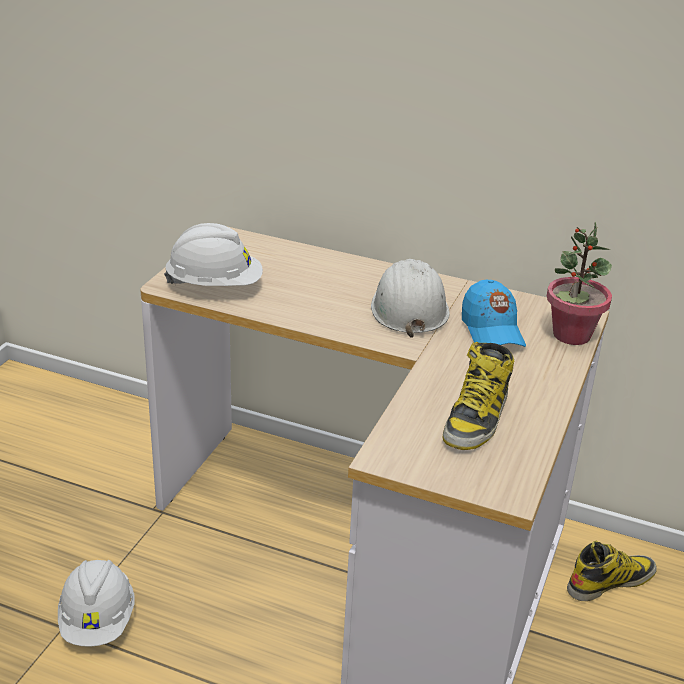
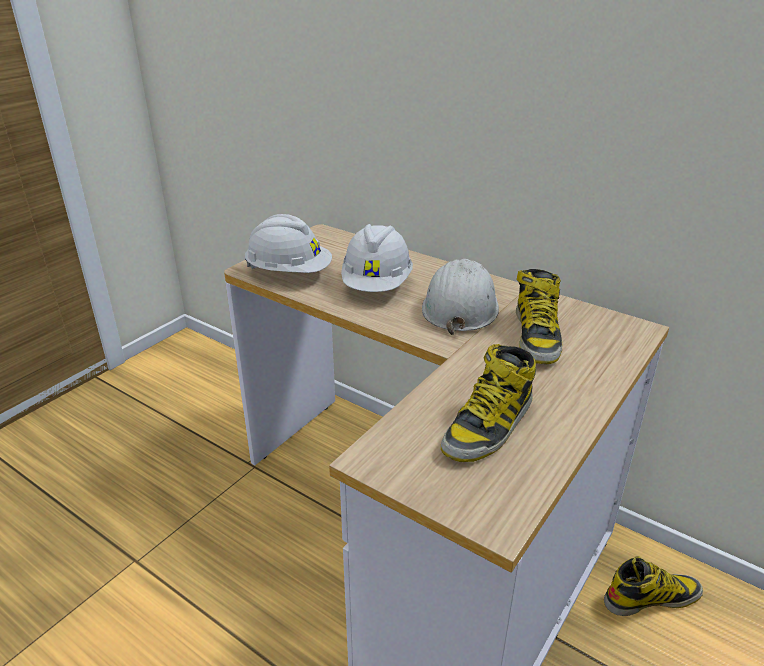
camera: 15 degrees right, 0 degrees up
white hard hat [58,560,135,647] -> white hard hat moved to [341,224,413,292]
blue cap [462,280,526,347] -> boot [516,269,562,364]
potted plant [547,222,612,345] -> none

